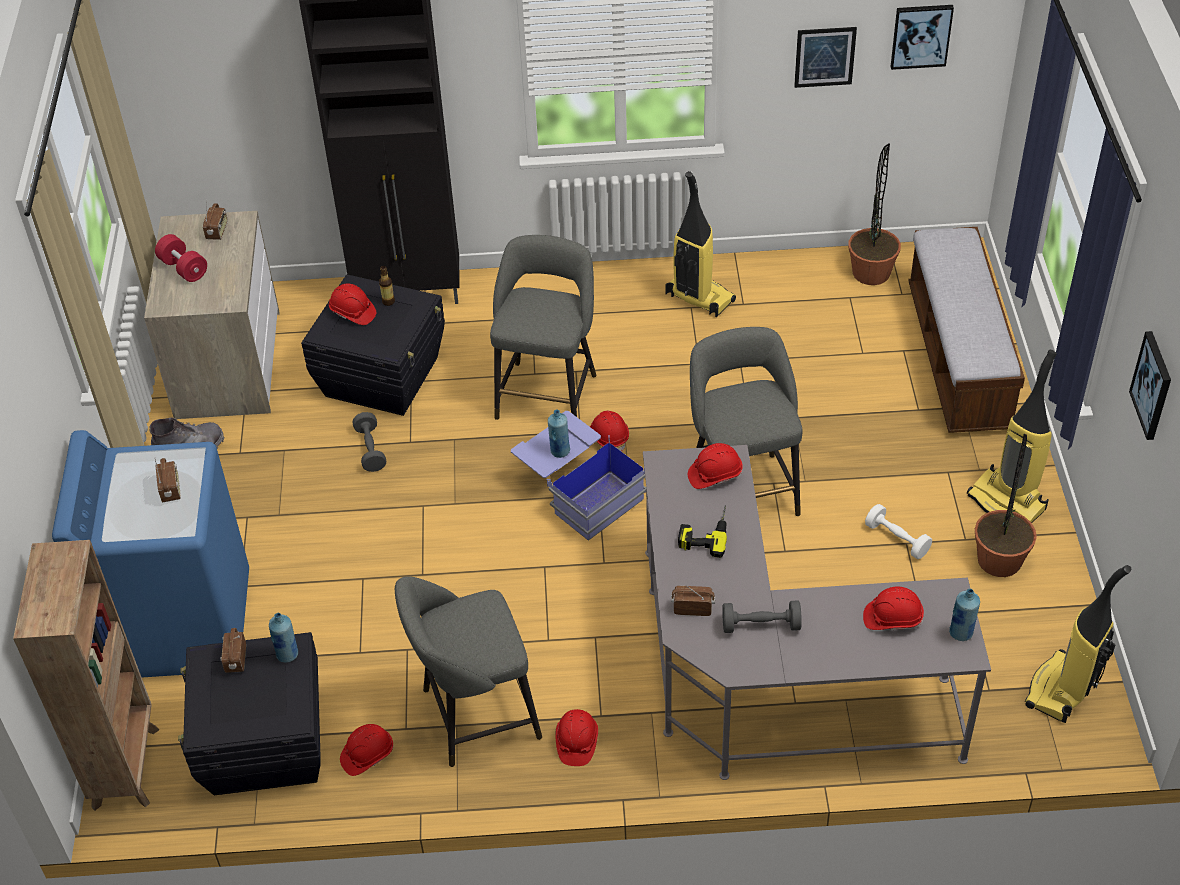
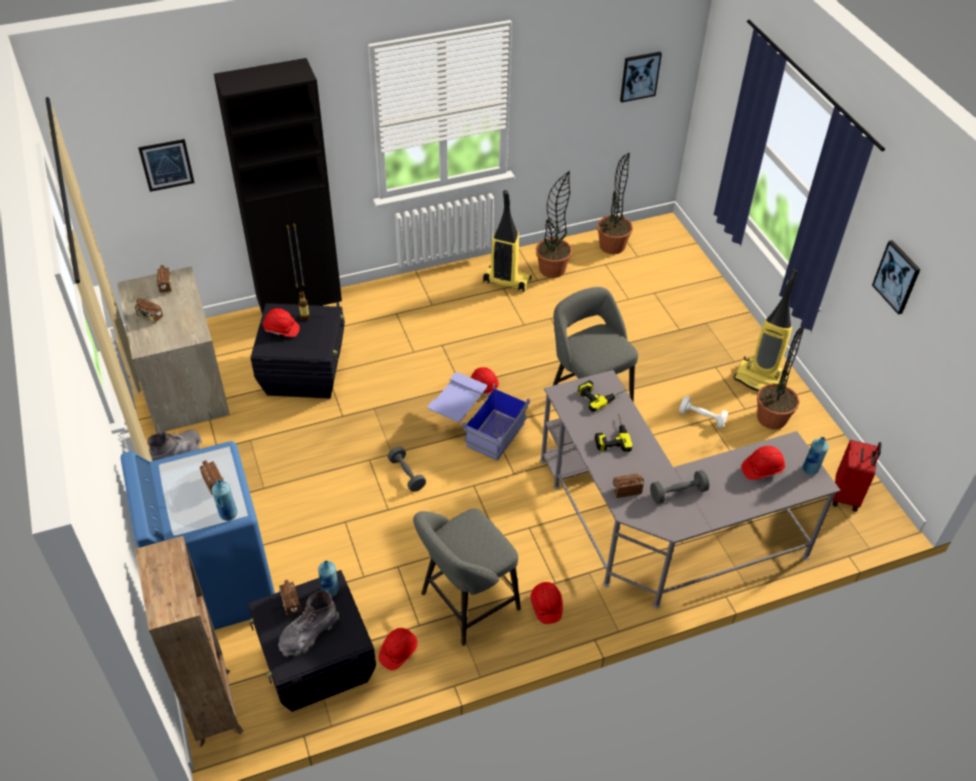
camera: 20 degrees left, 0 degrees up
red dumbbell [155,234,207,282] -> radio [134,295,163,323]
grey dumbbell [353,412,386,472] -> grey dumbbell moved to [388,447,426,492]
grey stool [490,235,597,420] -> none
blue bottle [548,410,570,458] -> blue bottle moved to [212,480,238,521]
red hard hat [688,443,743,489] -> power drill [578,380,626,412]
picture [794,27,857,88] -> picture moved to [138,139,195,192]
bench [908,227,1025,433] -> none
vacuum cleaner [1025,565,1131,723] -> red suitcase [832,440,882,512]
none -> grey boot [278,590,339,657]
none -> potted plant [536,171,572,278]

